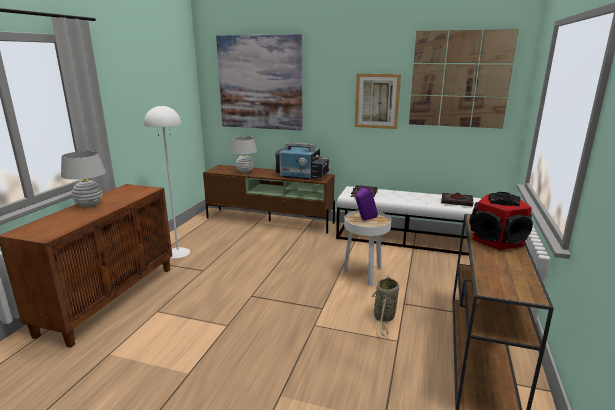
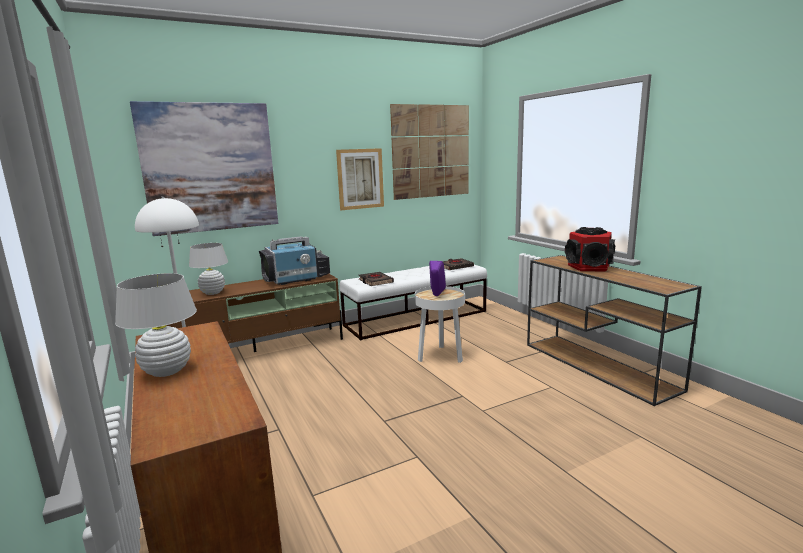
camera: 45 degrees left, 5 degrees down
basket [371,275,399,336] -> none

